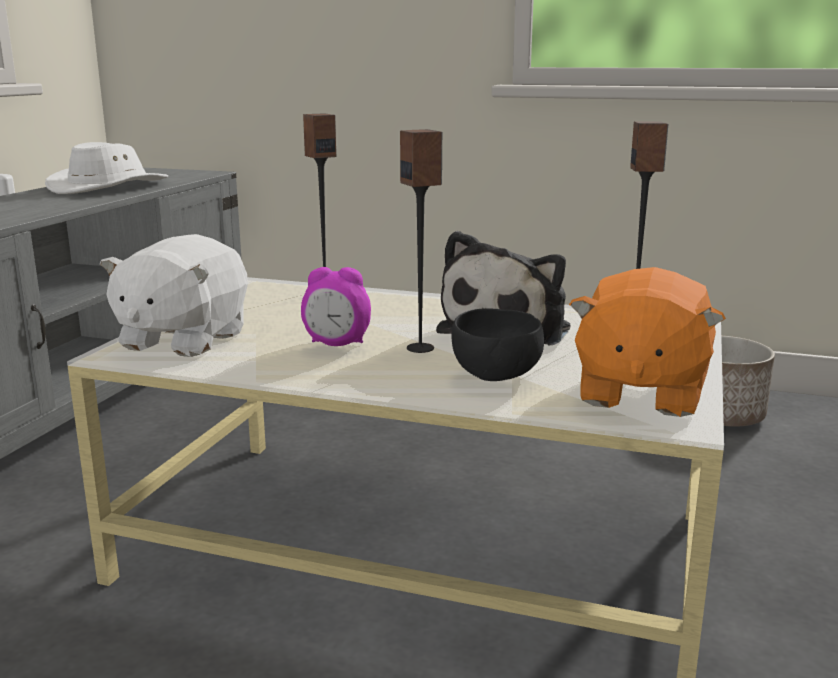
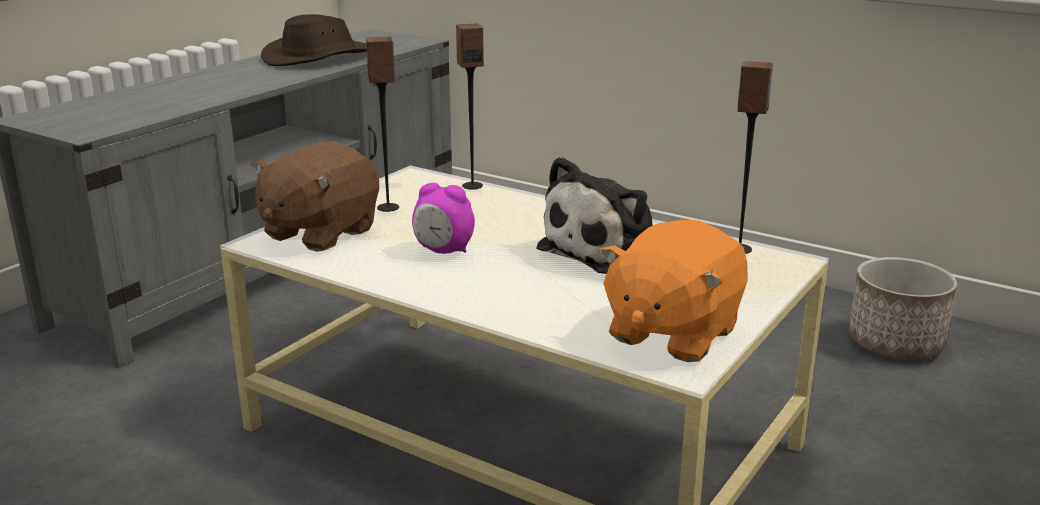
camera: 15 degrees right, 5 degrees up
white hat [45,142,168,194] -> brown hat [261,14,367,66]
white plush toy [100,234,248,357] -> brown plush toy [251,141,379,252]
speaker [400,129,442,353] -> speaker moved to [366,37,399,212]
black bowl [452,308,544,381] -> none

